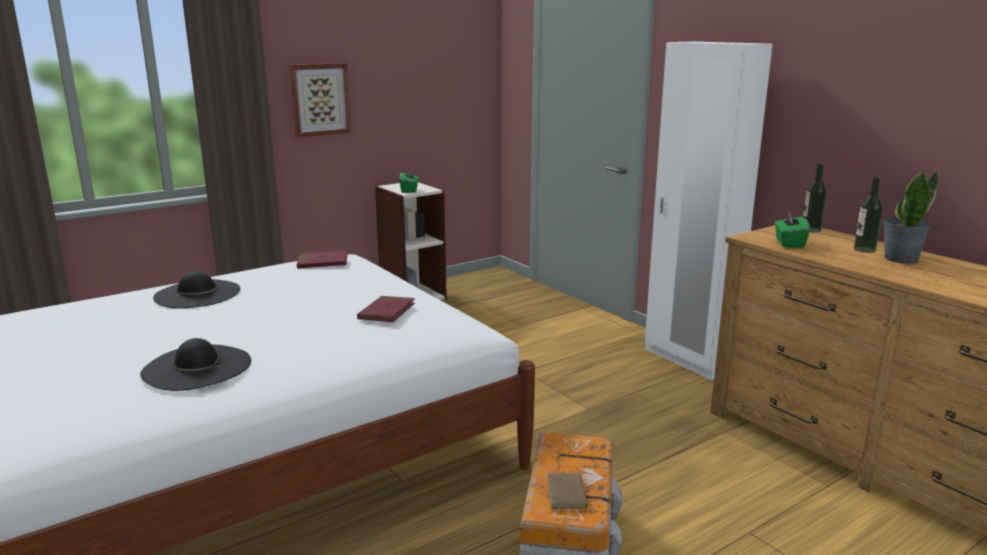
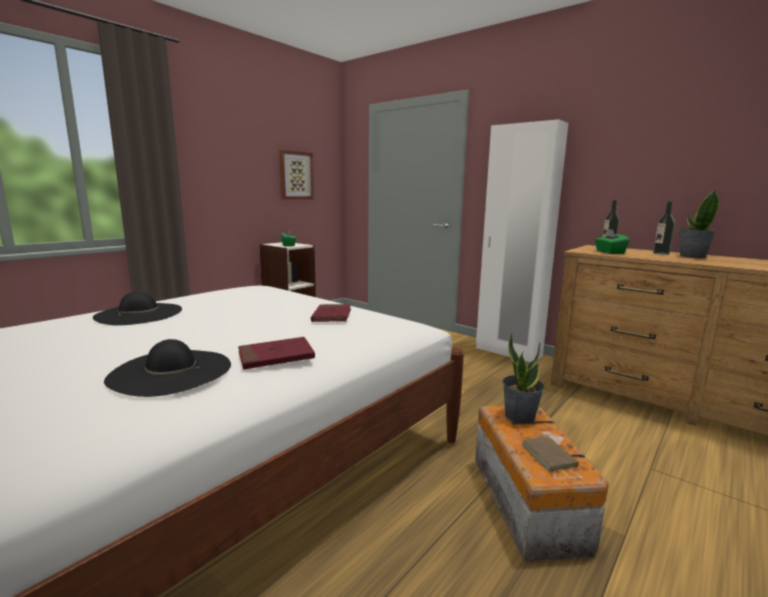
camera: 15 degrees left, 5 degrees down
picture [289,63,351,138] -> picture moved to [279,150,314,200]
red book [297,251,347,268] -> red book moved to [238,337,315,370]
none -> potted plant [502,333,544,424]

